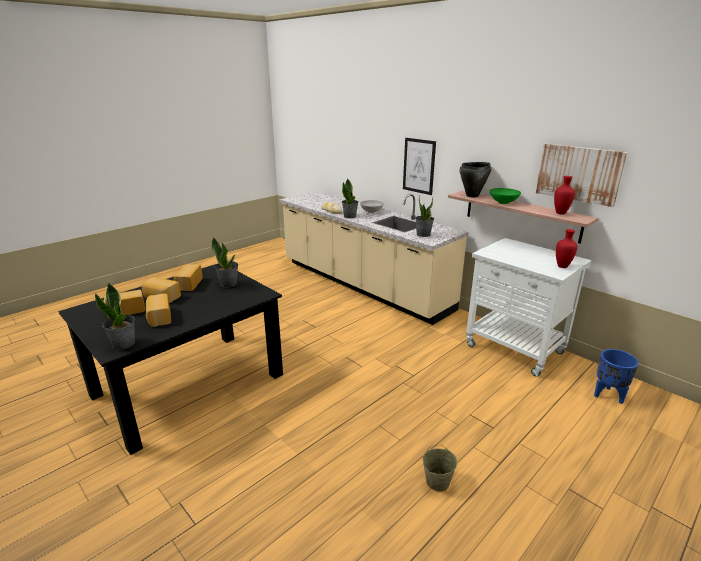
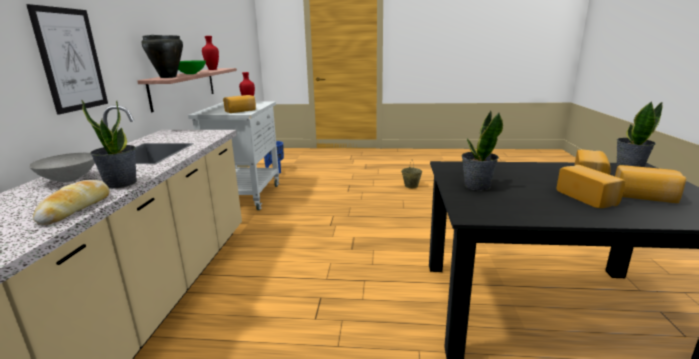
camera: 130 degrees left, 5 degrees down
bread [174,264,203,291] -> bread moved to [223,95,256,113]
potted plant [415,195,434,237] -> none
picture [536,144,628,207] -> none

